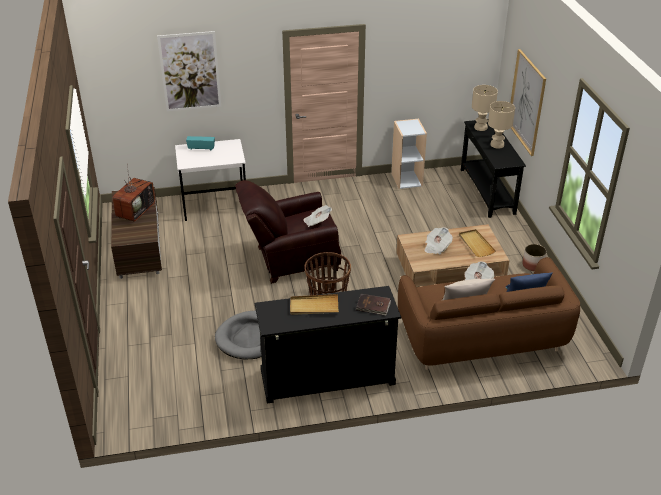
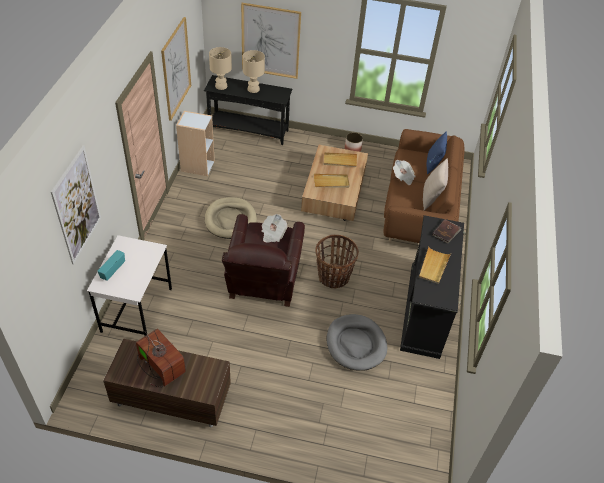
camera: 70 degrees left, 10 degrees up
newspaper [424,227,453,254] -> beige tray [314,174,350,188]
none -> picture [161,17,191,121]
none -> beige dog bed [205,197,257,239]

